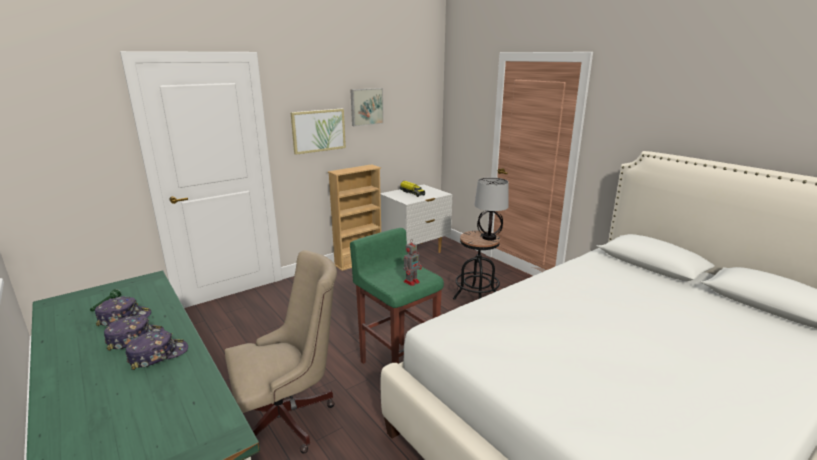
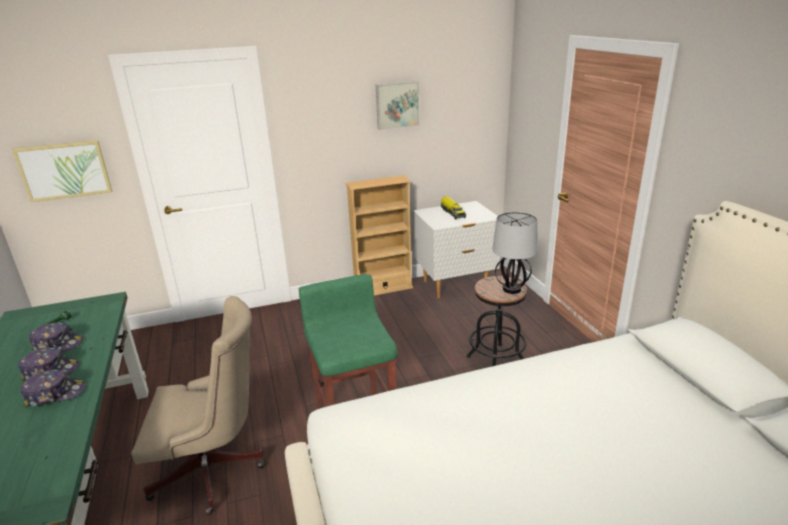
camera: 20 degrees right, 5 degrees up
picture [290,109,346,155] -> picture moved to [12,140,112,202]
toy robot [403,239,422,286] -> none

